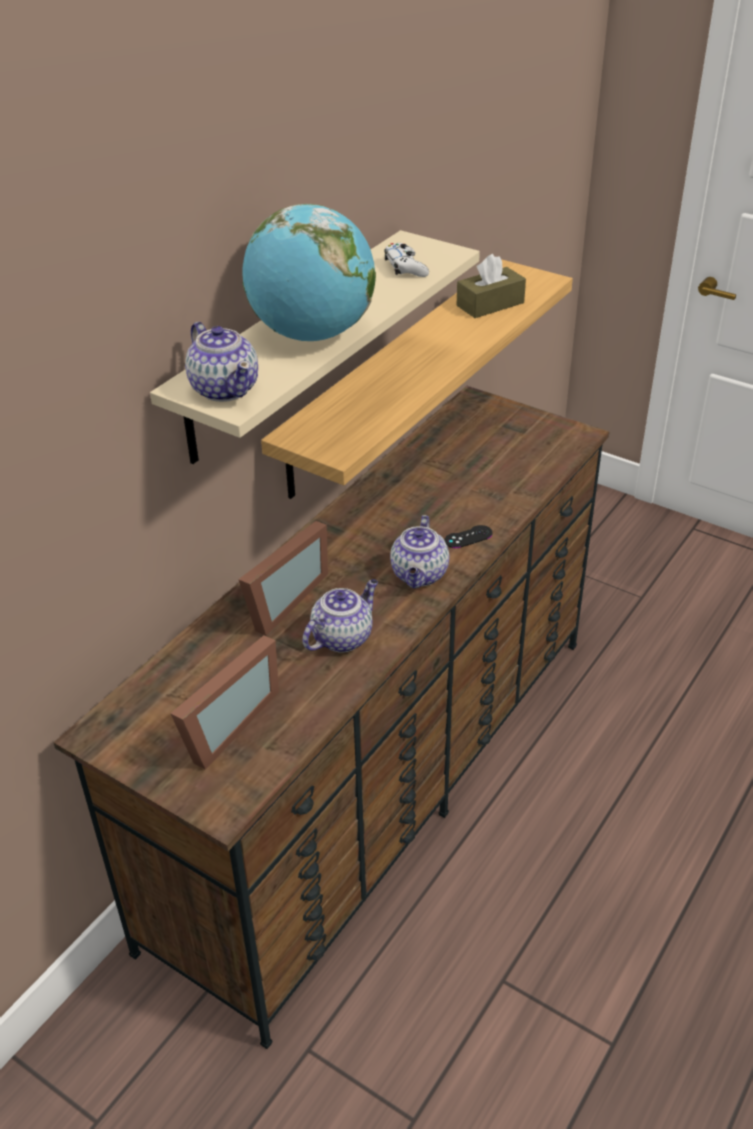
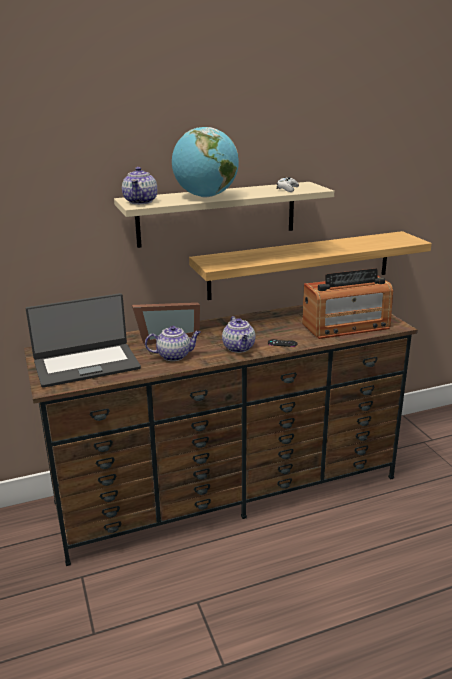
camera: 35 degrees right, 15 degrees down
picture frame [170,635,279,770] -> laptop [26,293,141,388]
teapot [390,515,449,589] -> teapot turned 60 degrees counterclockwise [222,316,255,353]
brown tissue box [456,254,526,318] -> none
none -> radio [302,268,393,339]

